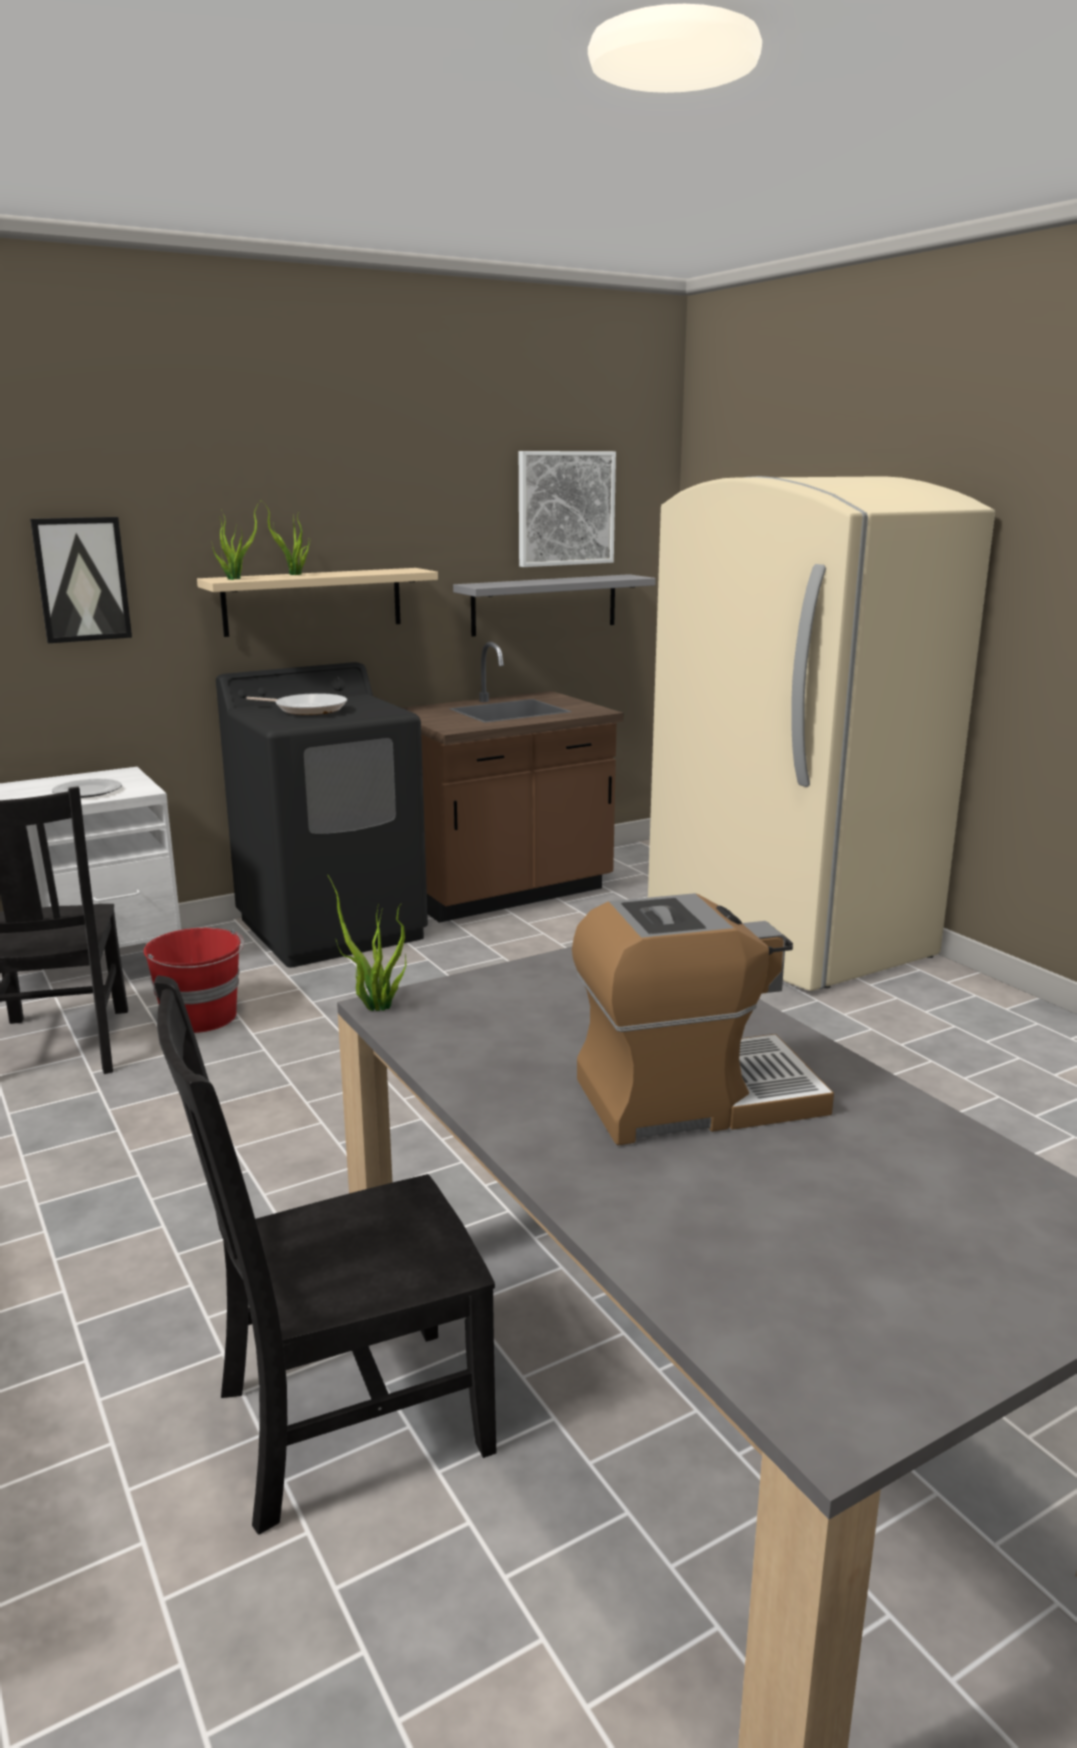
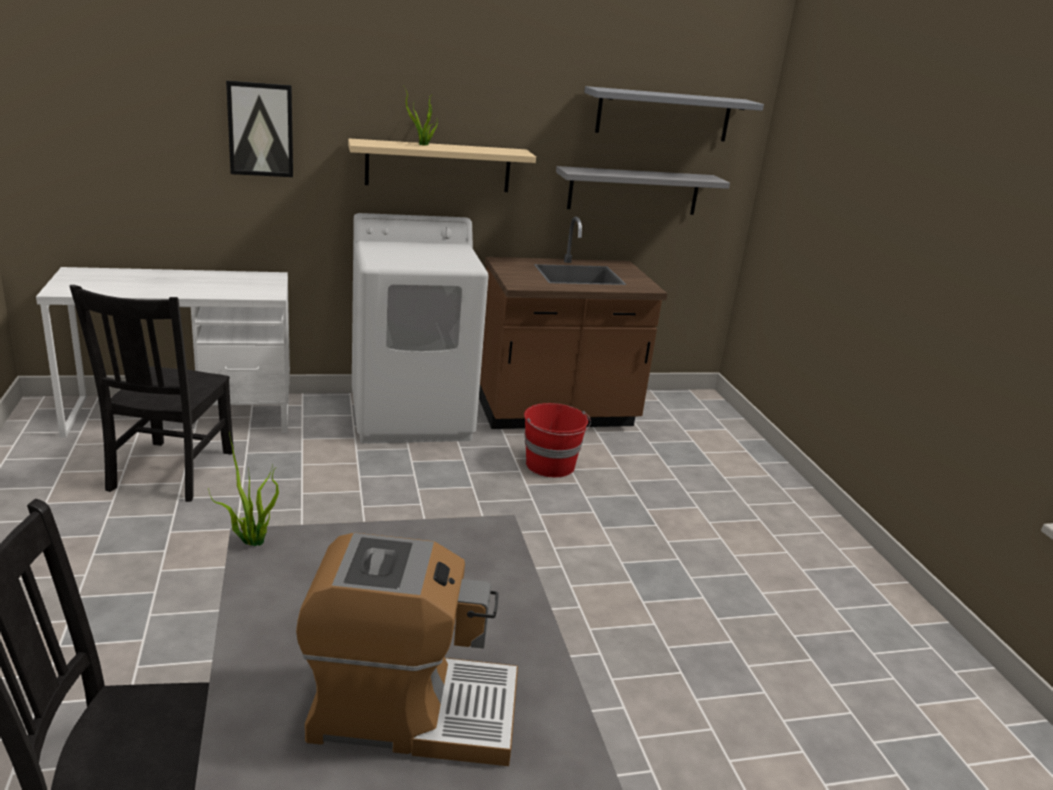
camera: 15 degrees right, 5 degrees up
plate [52,779,122,798] -> none
red bucket [144,928,244,1033] -> red bucket moved to [524,403,591,477]
potted plant [211,502,260,580] -> none
black washing machine [216,662,428,968] -> white washing machine [352,213,489,444]
frying pan [246,693,347,715] -> none
picture [519,451,616,567] -> grey shelf [584,86,764,141]
beige fridge [648,476,995,991] -> none

